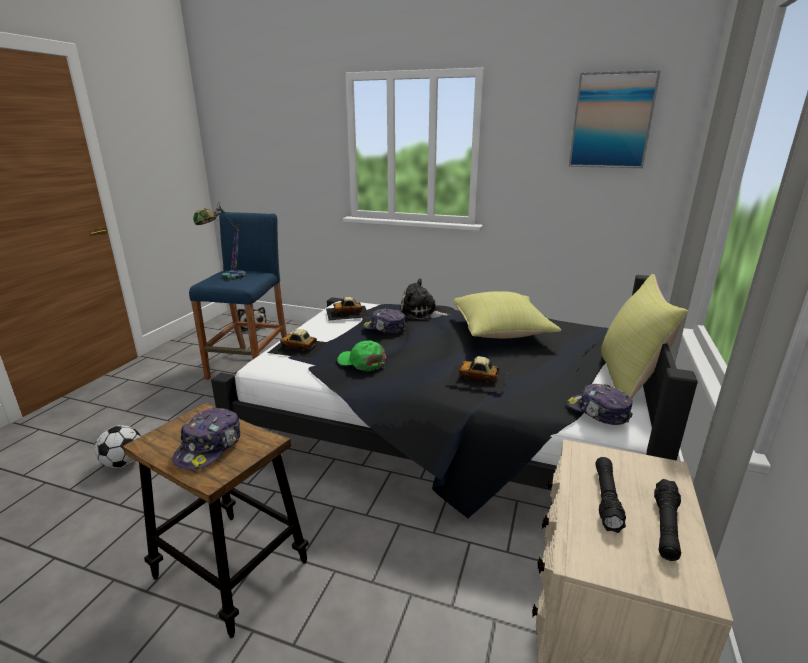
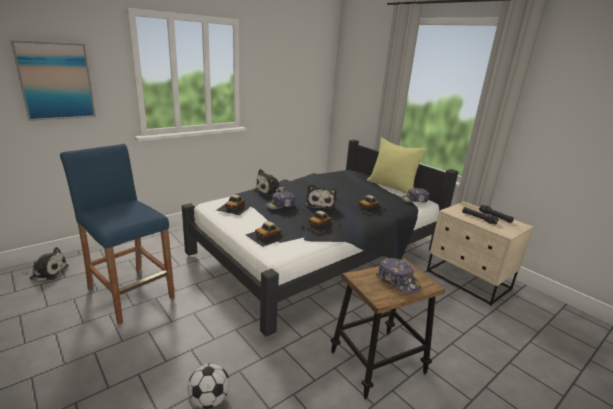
camera: 60 degrees left, 0 degrees up
table lamp [193,202,246,280] -> none
green cap [337,340,387,371] -> toy car [299,211,340,234]
yellow pillow [454,291,561,338] -> none
picture [569,70,661,168] -> picture moved to [11,40,96,121]
none -> plush toy [306,184,337,209]

